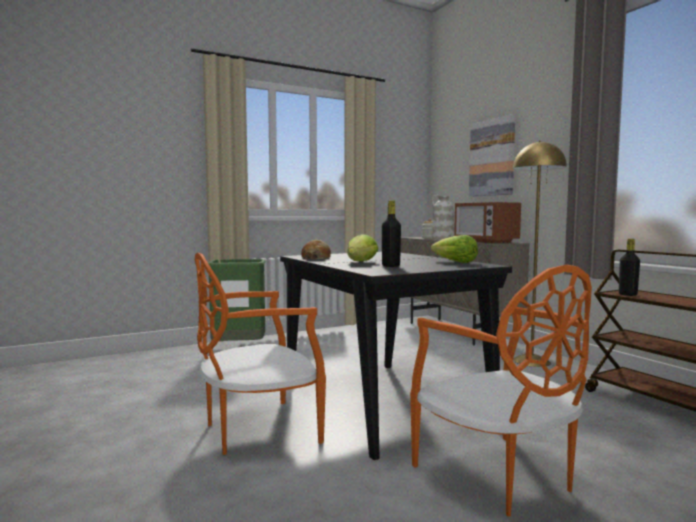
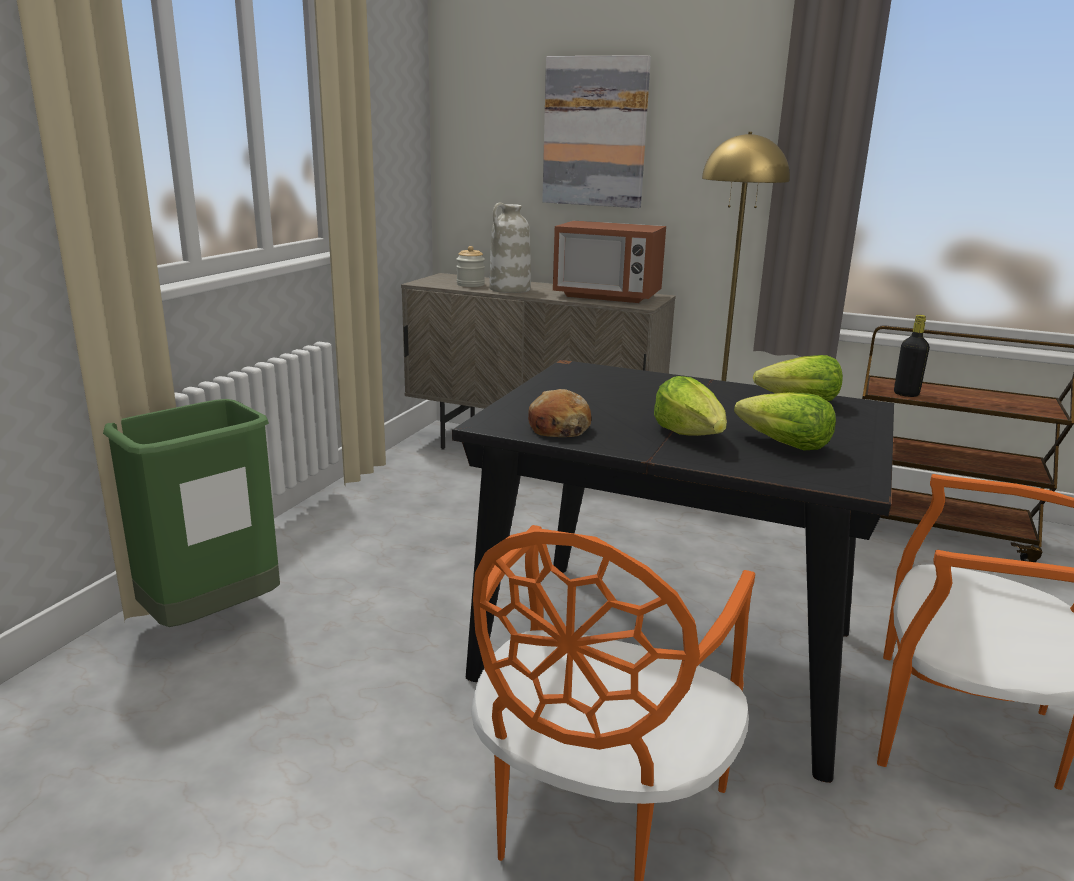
camera: 40 degrees left, 15 degrees up
black bottle [382,200,401,267] -> lettuce [734,392,836,451]

